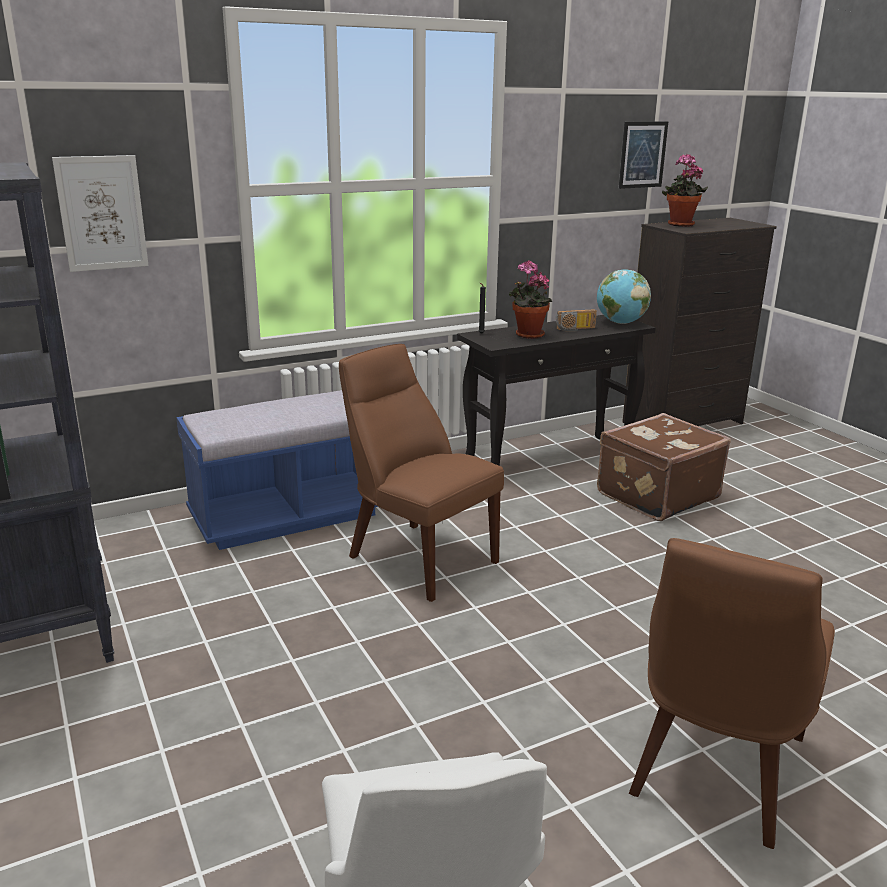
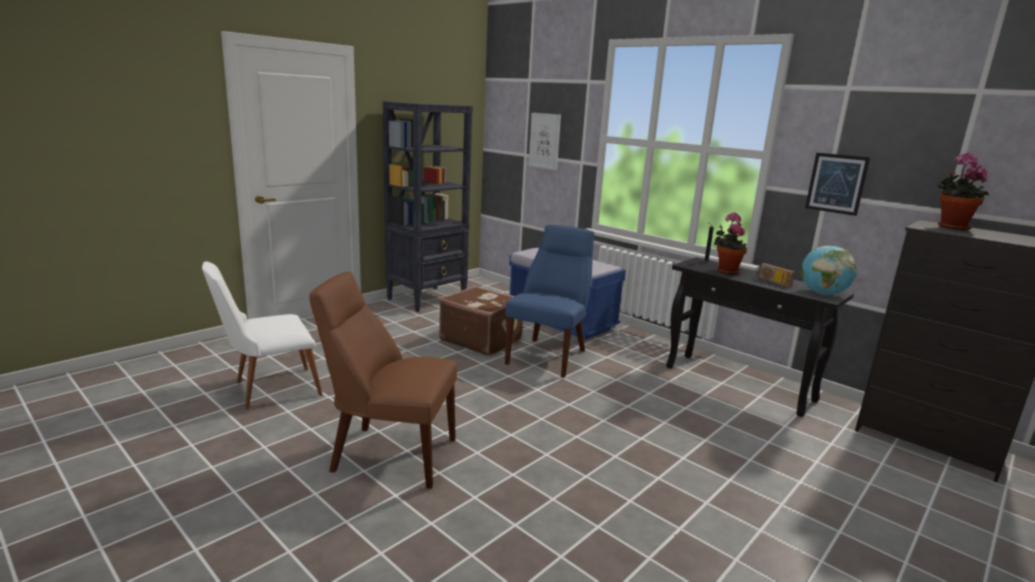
camera: 70 degrees right, 5 degrees down
brown chair [339,344,504,602] -> blue chair [505,225,594,378]
brown suitcase [597,413,731,521] -> brown suitcase moved to [439,286,523,356]
picture [619,122,668,189] -> picture moved to [805,153,870,216]

